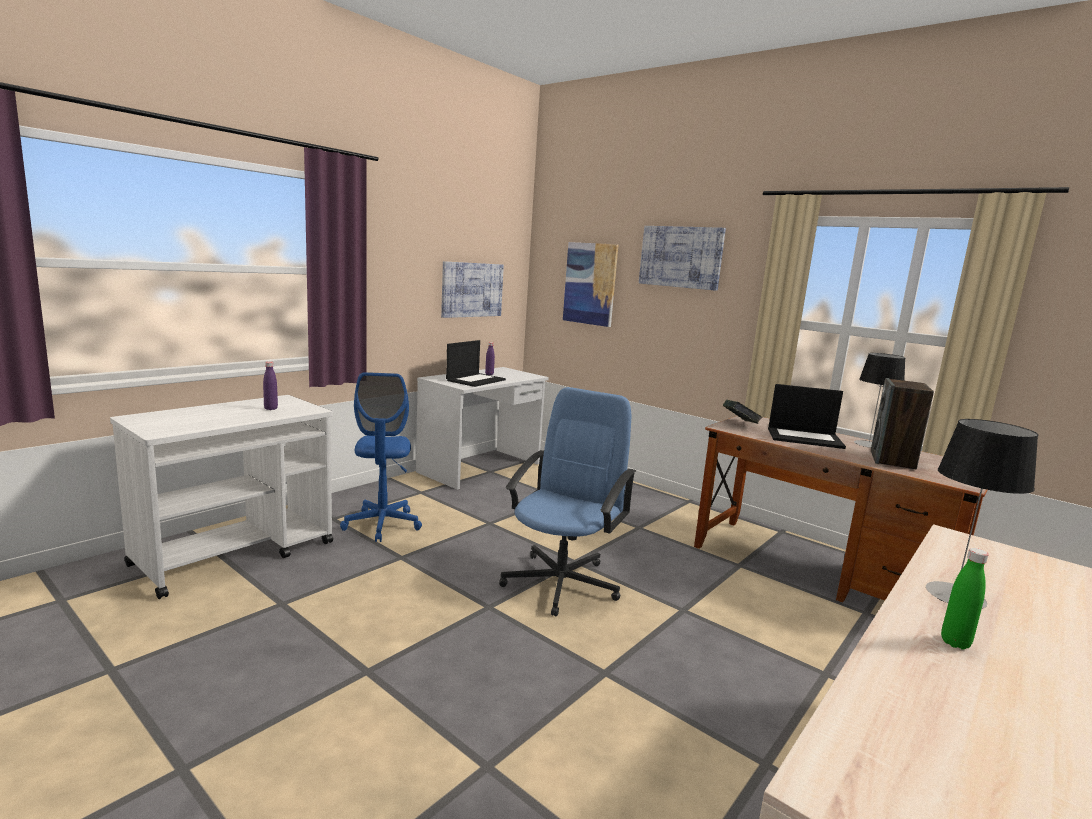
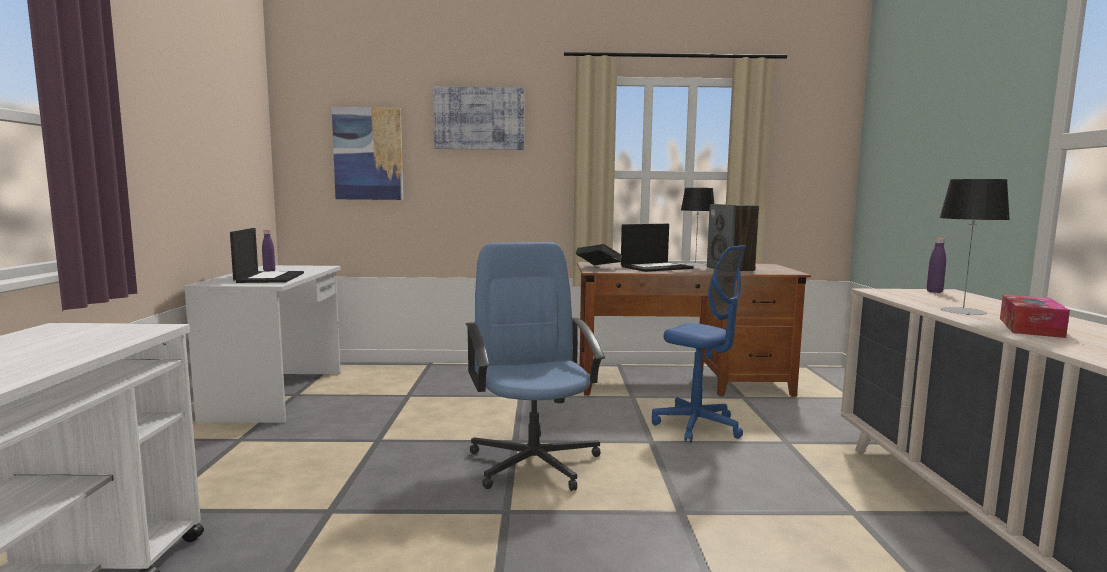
camera: 40 degrees left, 5 degrees down
purple bottle [263,361,278,410] -> purple bottle moved to [927,238,946,293]
blue office chair [340,372,422,542] -> blue office chair moved to [652,245,746,443]
picture [441,261,504,318] -> none
green bottle [941,548,989,649] -> tissue box [1000,295,1070,338]

